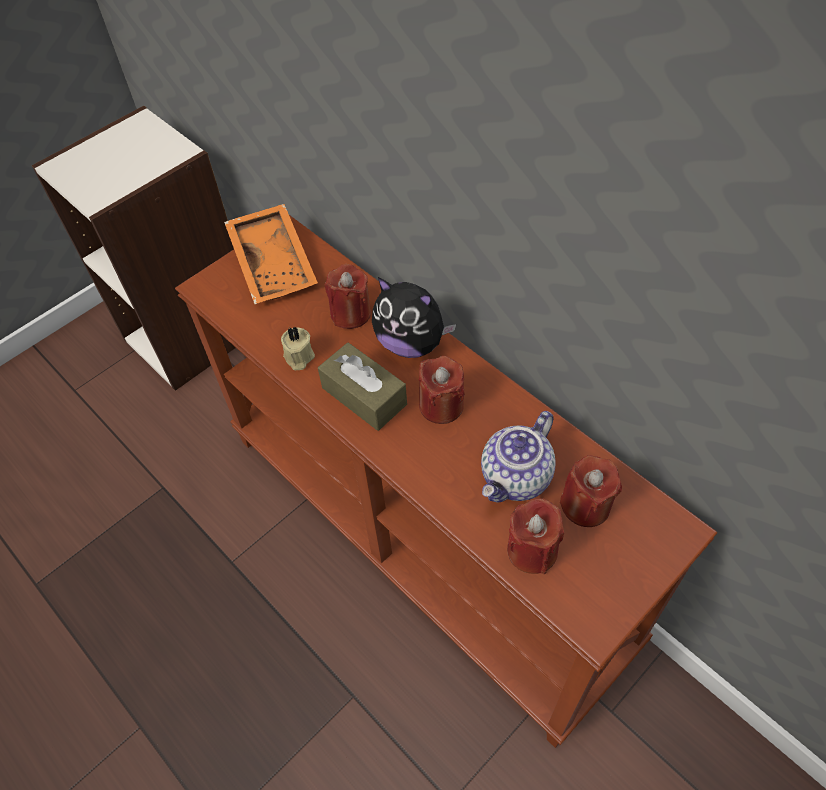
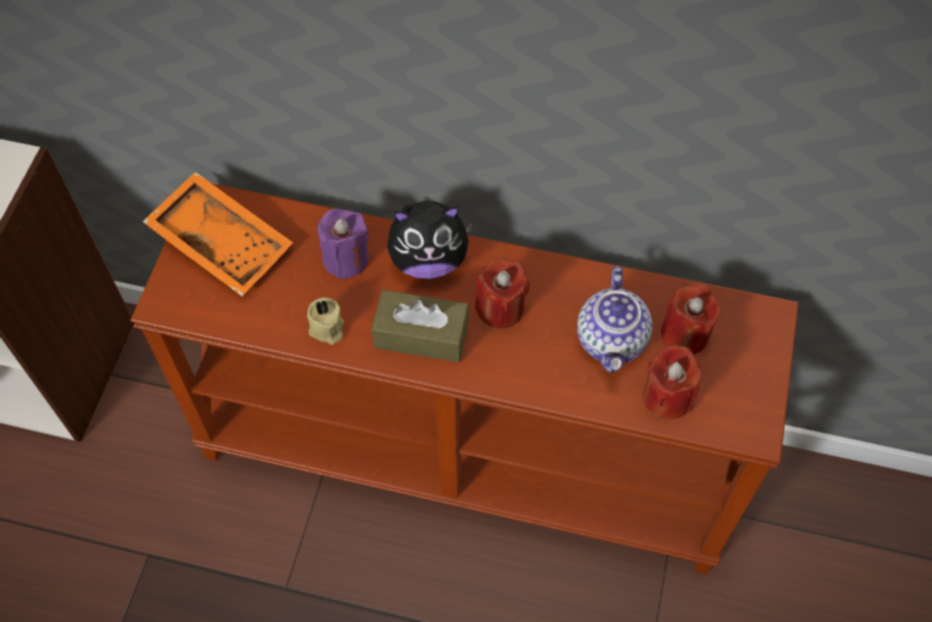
camera: 35 degrees left, 5 degrees up
red candle [325,264,371,329] -> purple candle [317,209,369,279]

